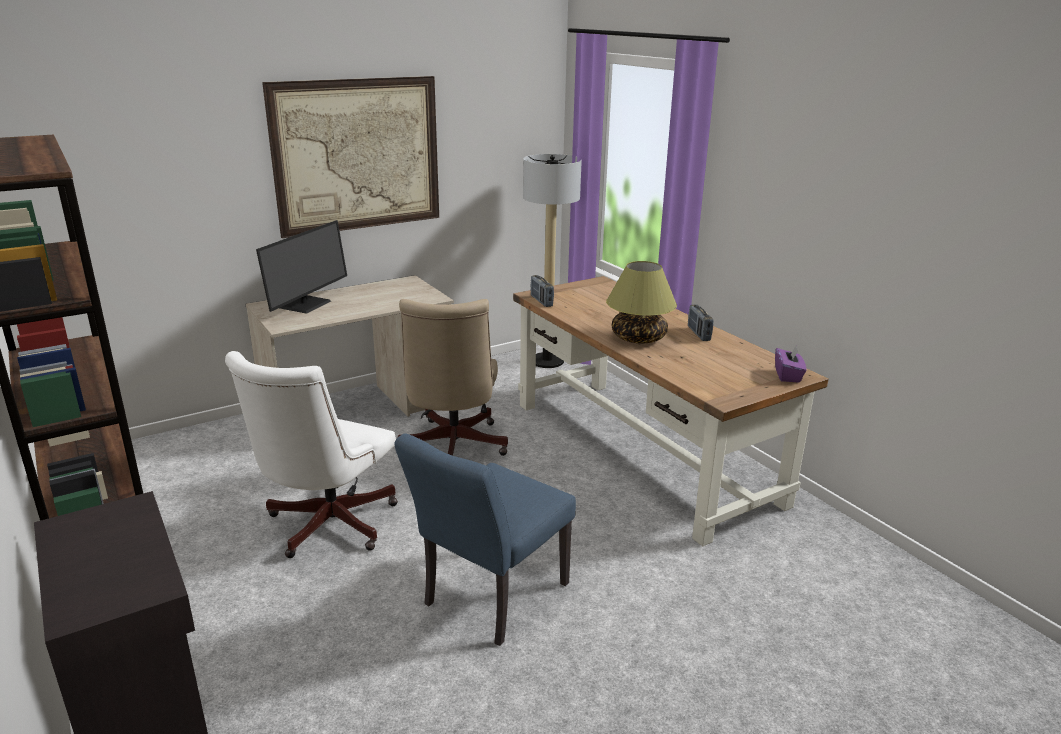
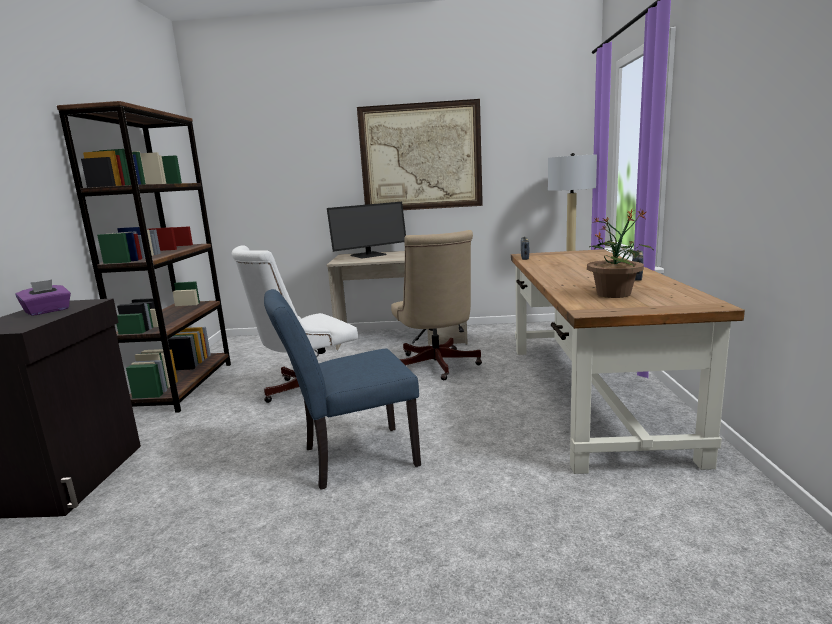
camera: 35 degrees right, 10 degrees down
beige office chair [398,299,508,456] -> beige office chair turned 45 degrees counterclockwise [391,230,482,380]
table lamp [606,261,677,344] -> none
purple tissue box [775,346,806,382] -> purple tissue box moved to [15,279,71,316]
none -> potted plant [587,209,654,298]

